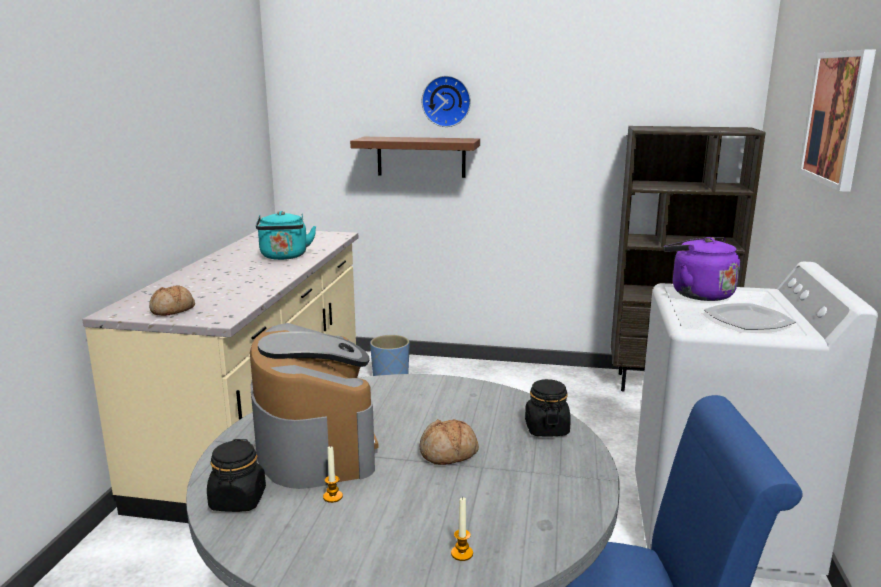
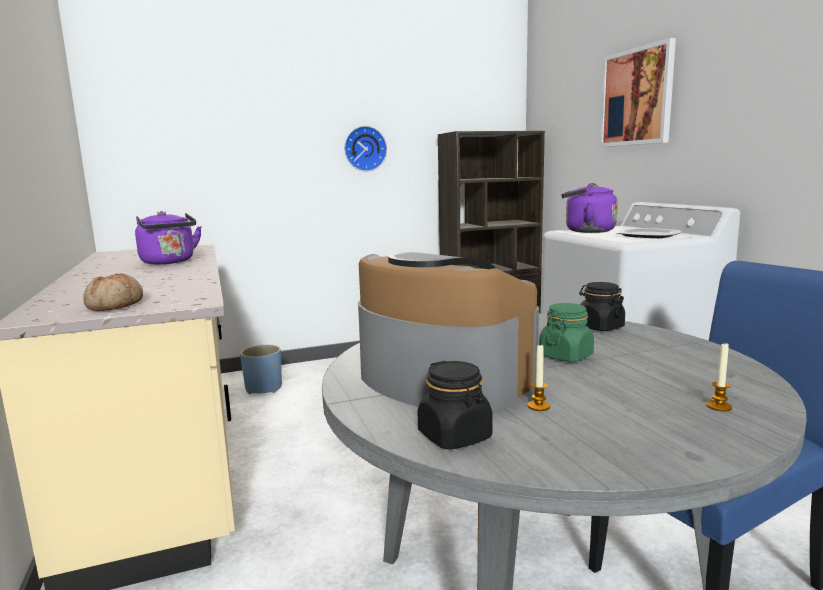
camera: 30 degrees left, 5 degrees down
turquoise kettle [256,211,317,260] -> purple kettle [135,211,202,264]
brown shelf [350,137,480,178] -> none
bread [419,419,479,465] -> green jar [539,303,594,362]
wall clock [422,75,471,127] -> wall clock moved to [344,126,387,171]

